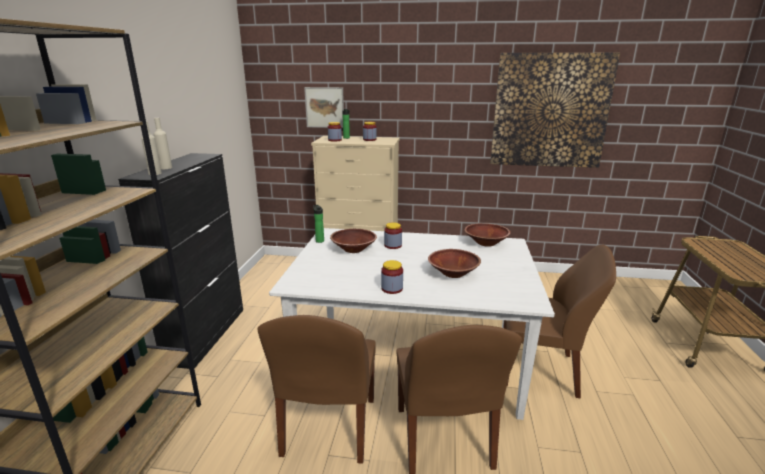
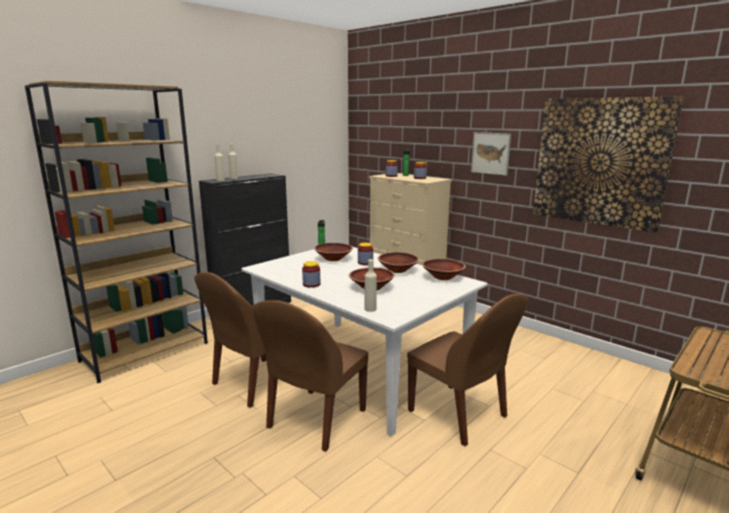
camera: 35 degrees right, 5 degrees down
picture [304,87,344,128] -> picture moved to [471,132,511,176]
none -> beige bottle [365,259,377,312]
none -> brown bowl [378,252,419,273]

